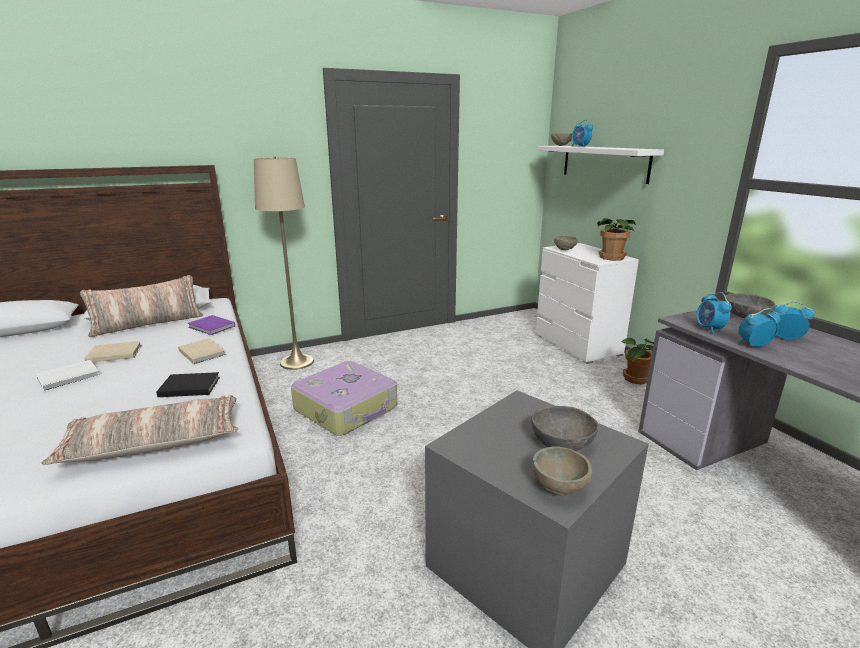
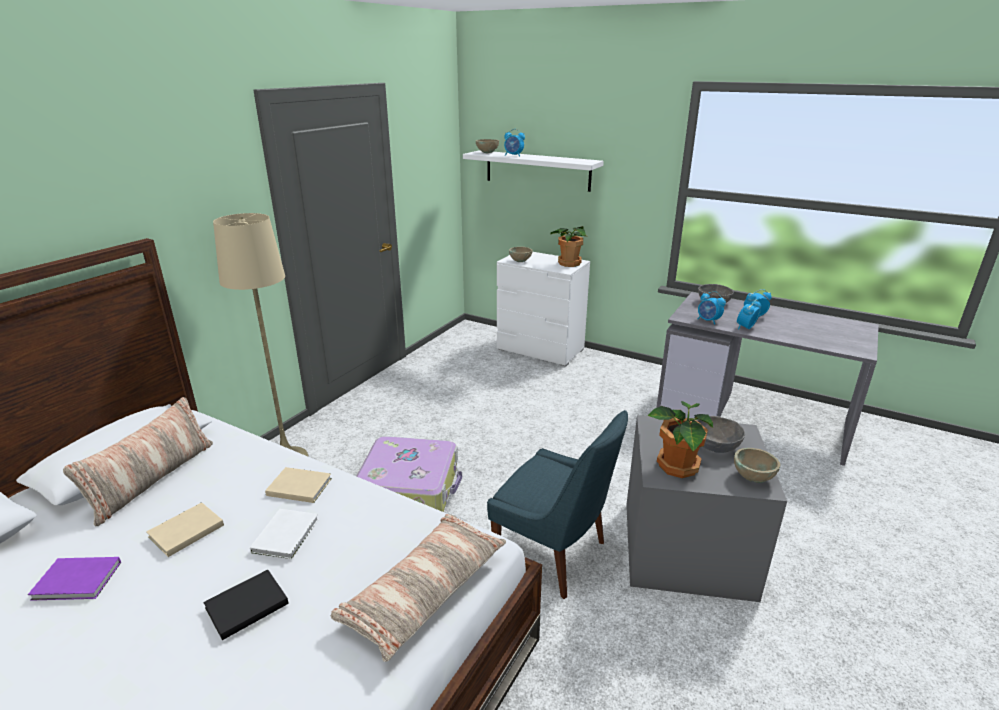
camera: 35 degrees left, 5 degrees up
white book [36,360,100,391] -> white book moved to [250,509,319,559]
black book [156,372,220,397] -> black book moved to [203,570,289,640]
purple book [188,315,235,335] -> purple book moved to [28,557,121,601]
potted plant [621,337,654,385] -> potted plant moved to [647,401,713,478]
none -> blue chair [487,410,628,599]

